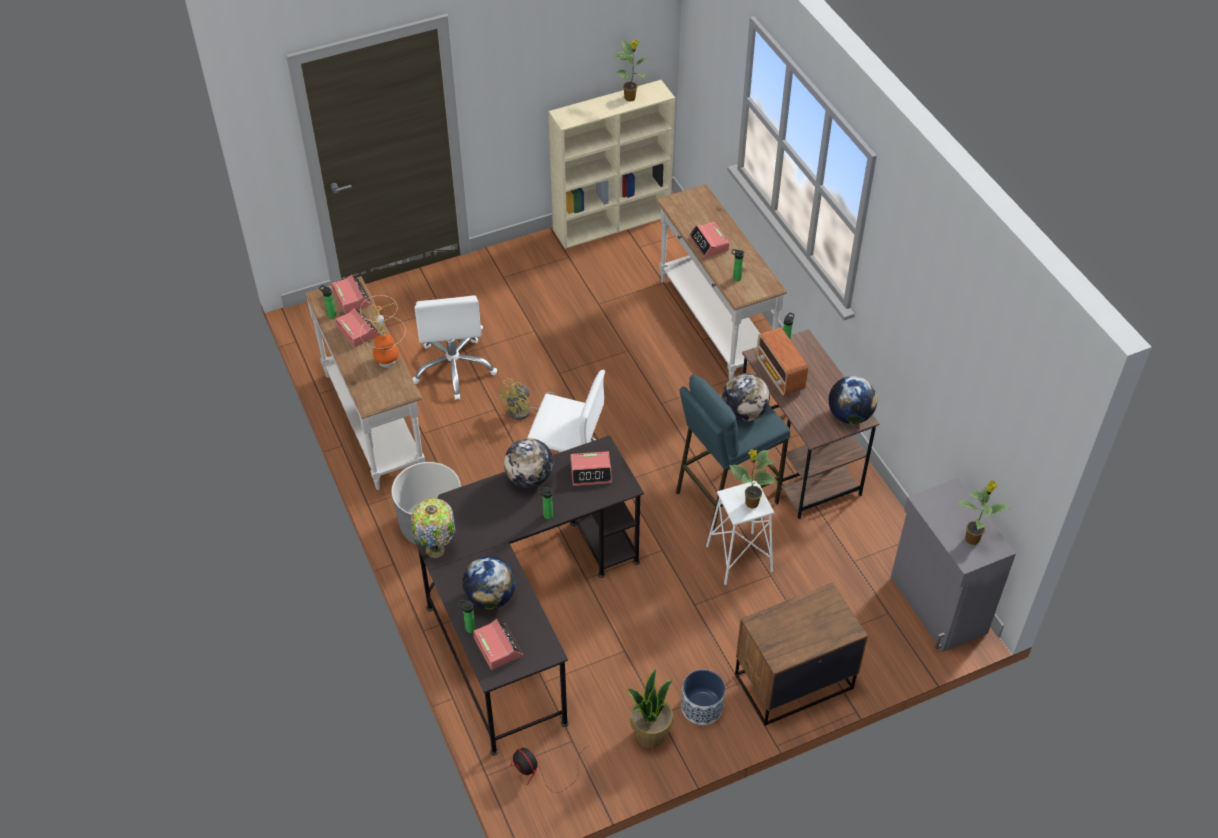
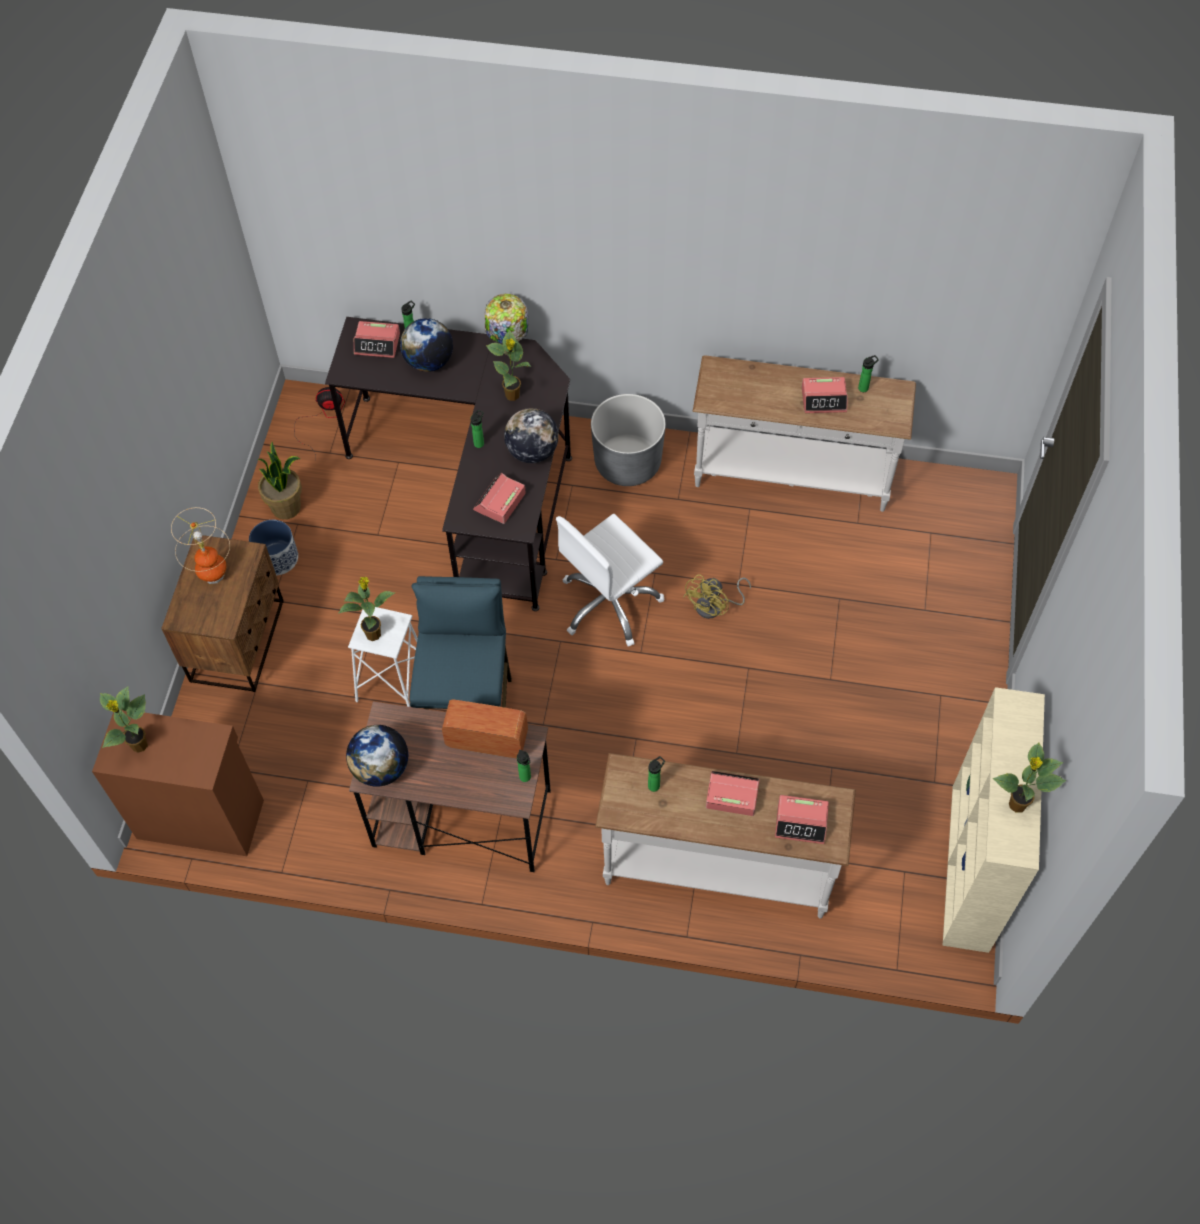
camera: 125 degrees right, 10 degrees up
alarm clock [332,275,372,313] -> alarm clock moved to [775,795,829,844]
table lamp [360,295,406,368] -> table lamp moved to [171,507,230,584]
white office chair [412,295,497,400] -> none
yellow fan [497,378,556,420] -> yellow fan turned 135 degrees counterclockwise [683,574,751,619]
globe [722,373,770,421] -> none
grey cabinet [891,478,1016,652] -> brown cabinet [92,709,264,856]
none -> potted plant [486,329,531,401]

